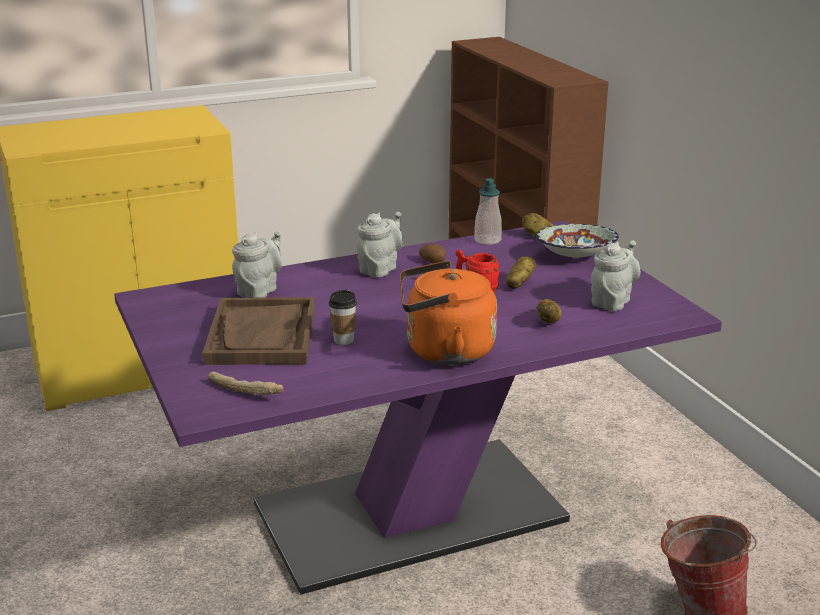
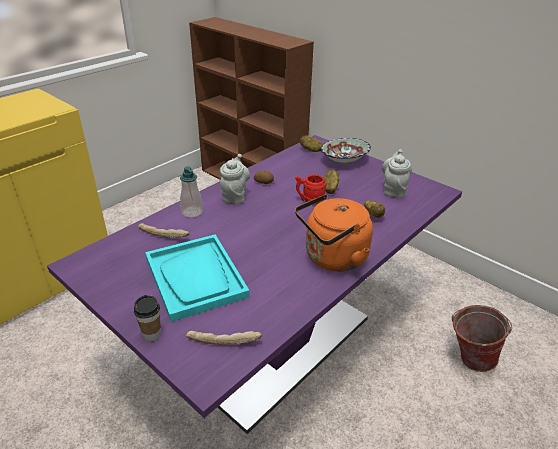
camera: 25 degrees left, 10 degrees up
brown tray [202,297,315,365] -> turquoise tray [145,234,250,322]
grey teapot [232,231,282,298] -> bread [138,223,189,238]
cup [329,290,357,345] -> cup moved to [134,295,161,342]
soap dispenser [474,178,502,245] -> soap dispenser moved to [180,166,203,218]

